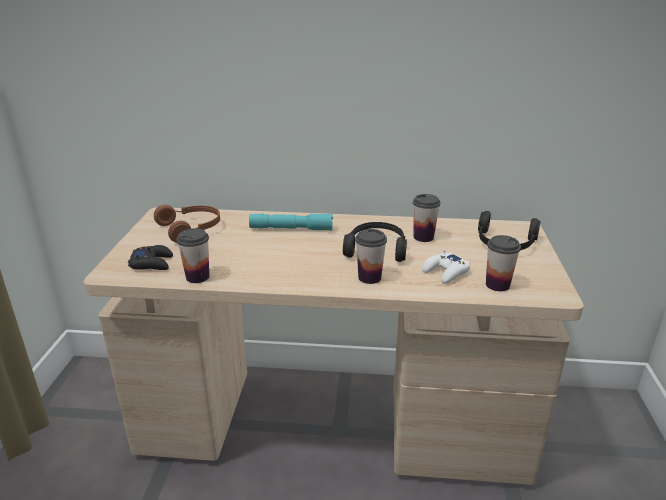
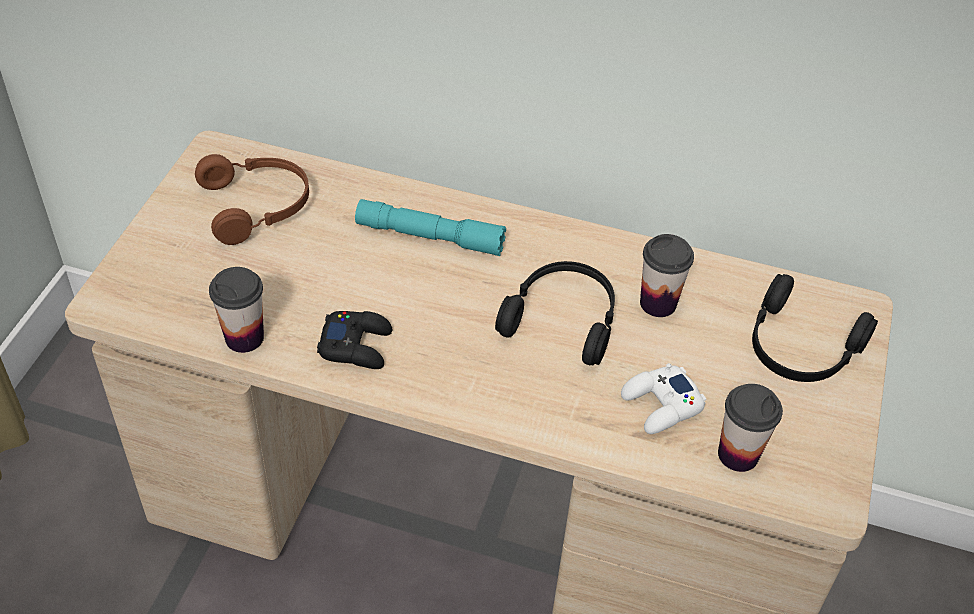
camera: 10 degrees right, 20 degrees up
black game controller [128,245,173,270] -> black game controller moved to [317,311,392,369]
cup [355,229,387,284] -> none

